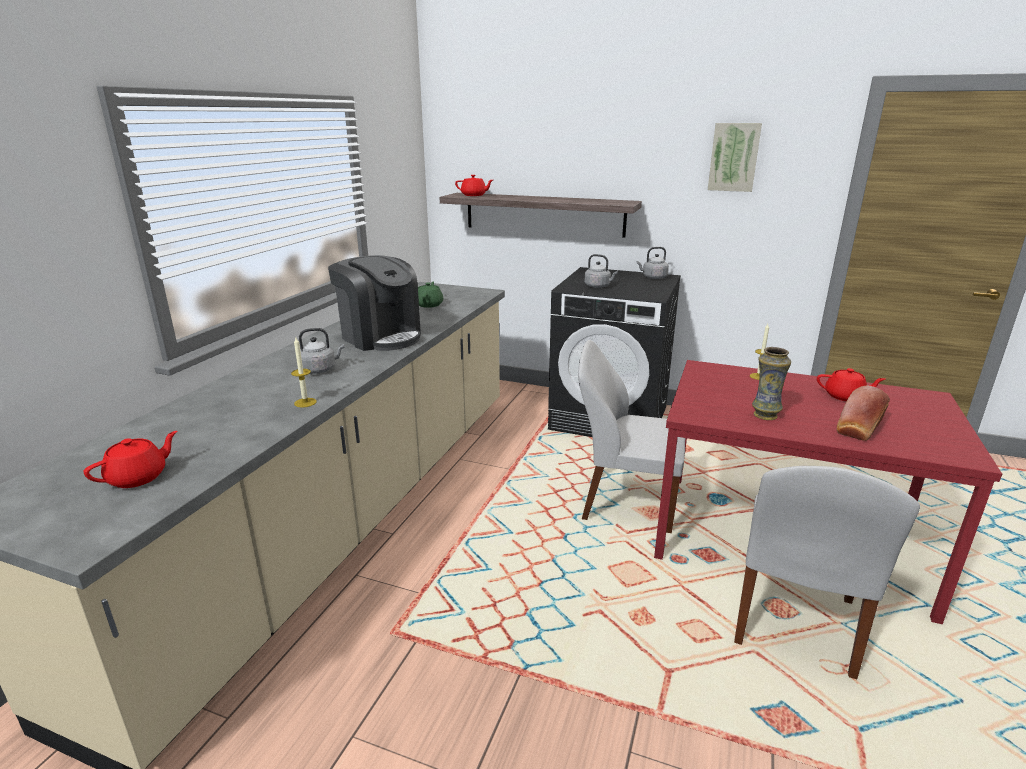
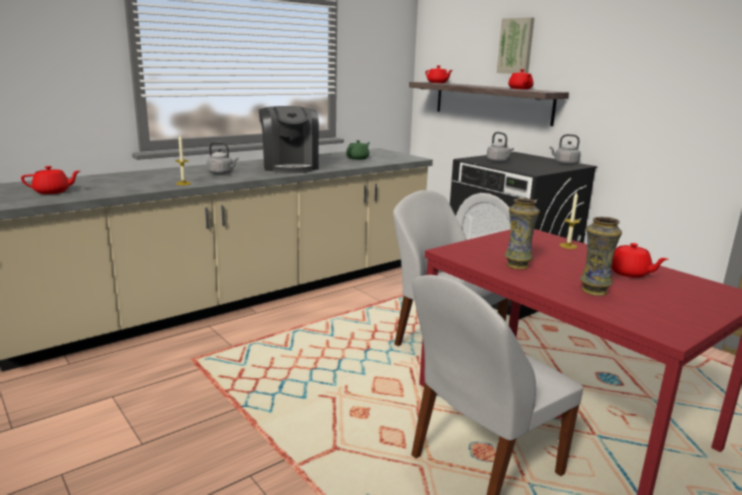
camera: 30 degrees right, 5 degrees down
picture [708,123,762,192] -> picture moved to [497,17,534,74]
bread [837,386,890,441] -> vase [580,217,622,296]
none -> red teapot [508,69,533,89]

